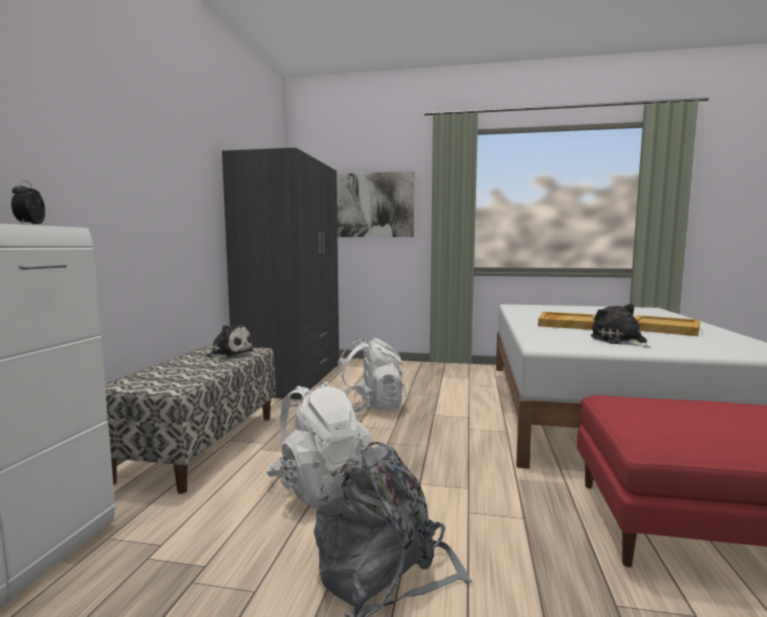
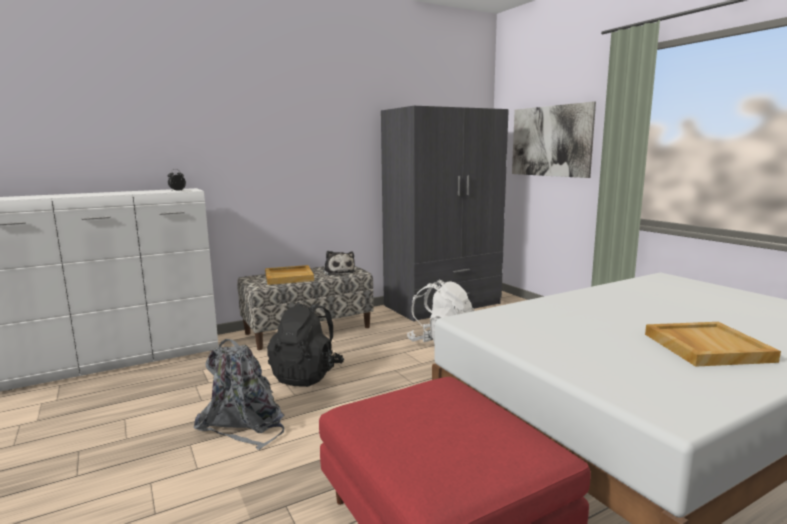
camera: 50 degrees right, 5 degrees up
white backpack [266,381,373,508] -> black backpack [267,302,344,387]
beige tray [538,312,596,330] -> beige tray moved to [265,265,314,285]
plush toy [591,303,650,348] -> none

